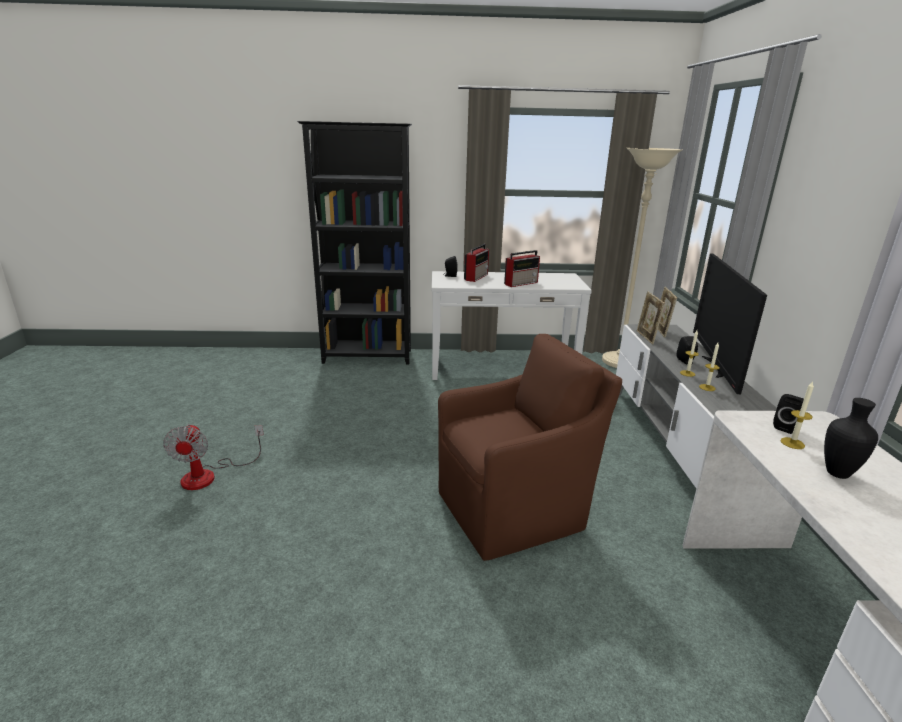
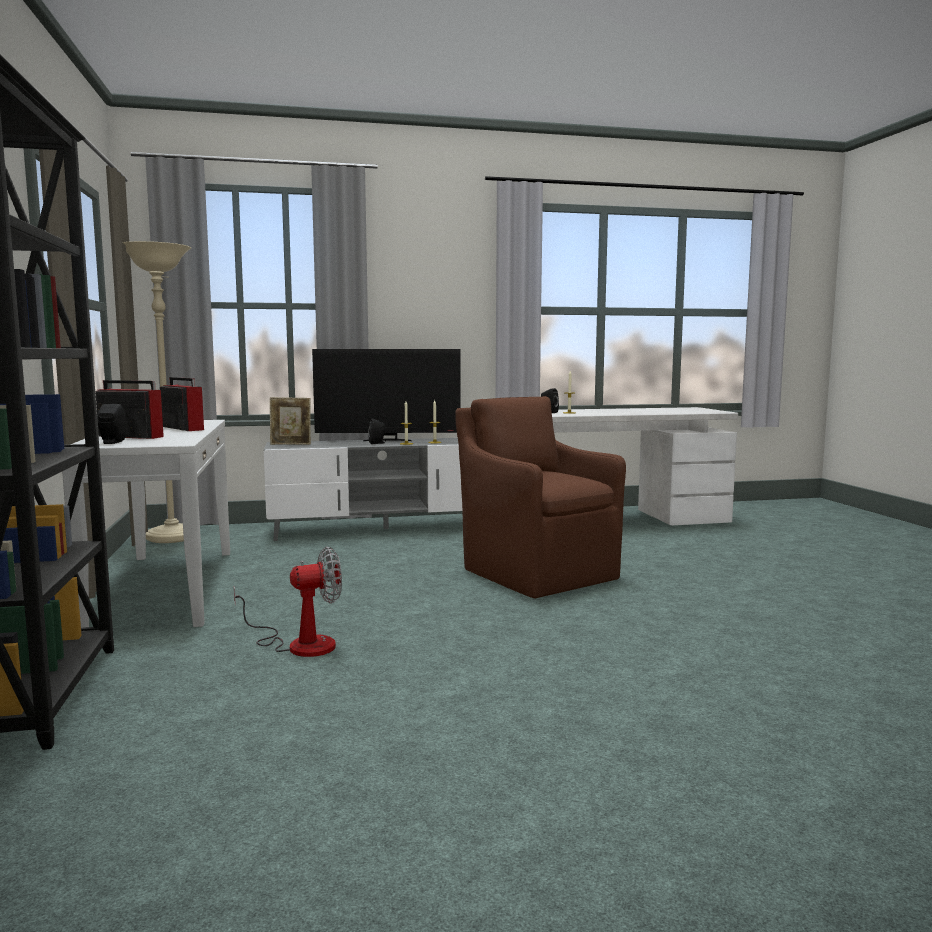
camera: 100 degrees left, 15 degrees down
fan [163,424,264,490] -> fan moved to [234,547,342,657]
picture frame [637,291,665,344] -> none
black vase [824,398,878,479] -> none

